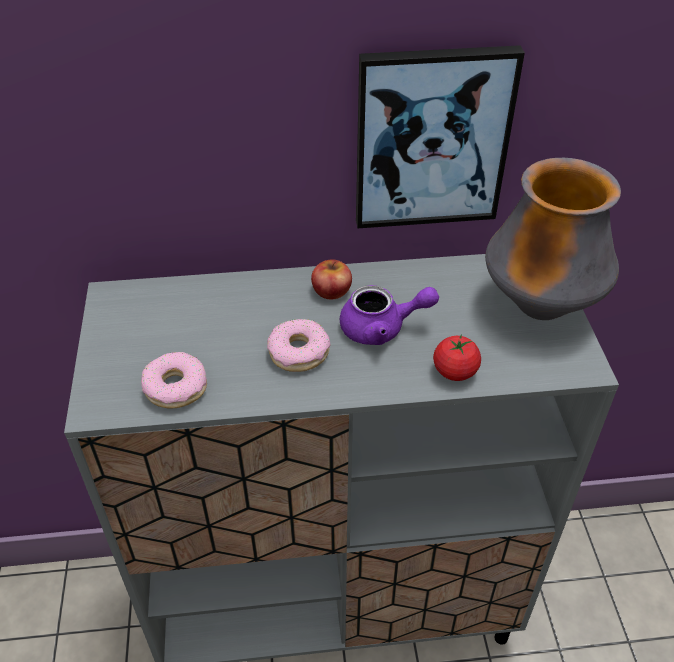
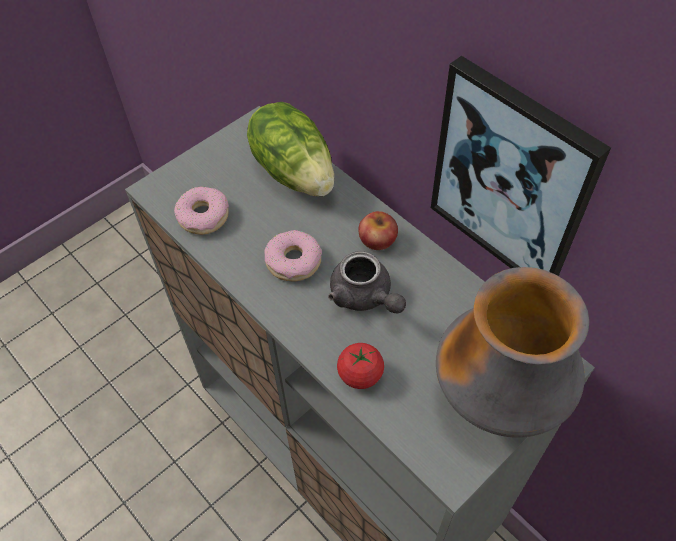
camera: 55 degrees right, 10 degrees up
purple teapot [340,285,439,345] -> grey teapot [328,251,406,313]
none -> lettuce [247,102,334,196]

